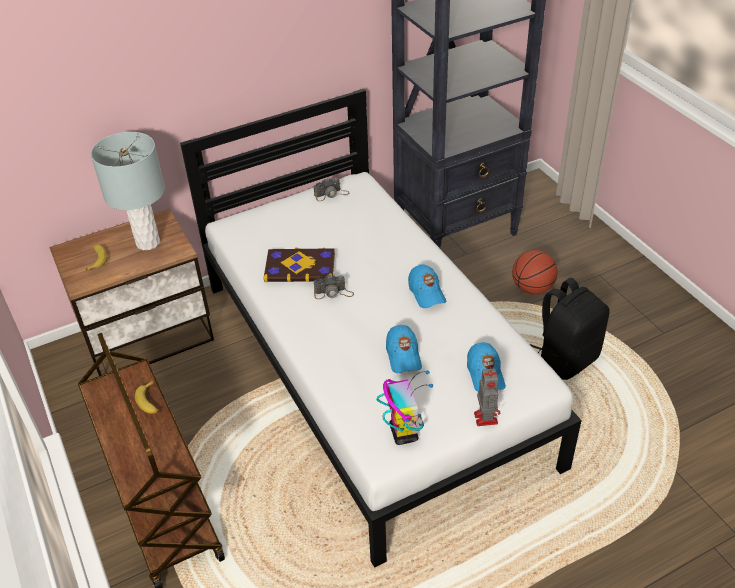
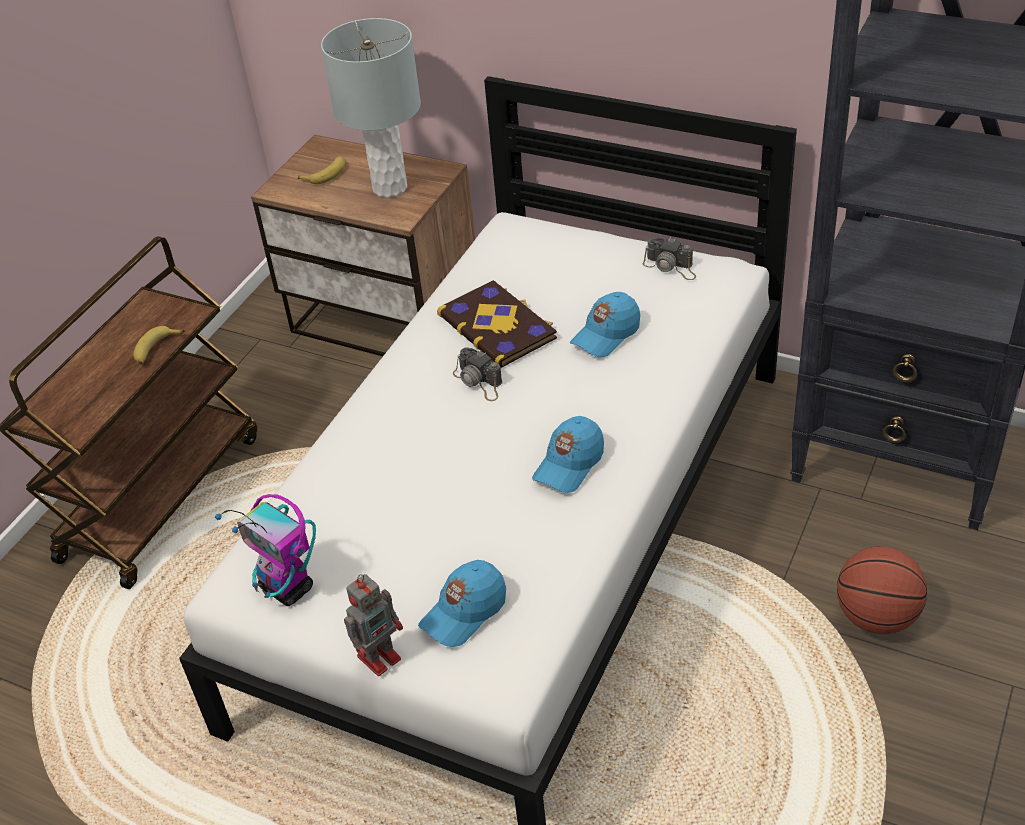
camera: 55 degrees right, 0 degrees up
toy robot [376,370,433,445] -> toy robot turned 90 degrees clockwise [215,494,316,606]
blue cap [386,325,422,373] -> blue cap moved to [570,292,640,357]
black backpack [530,278,610,380] -> none

